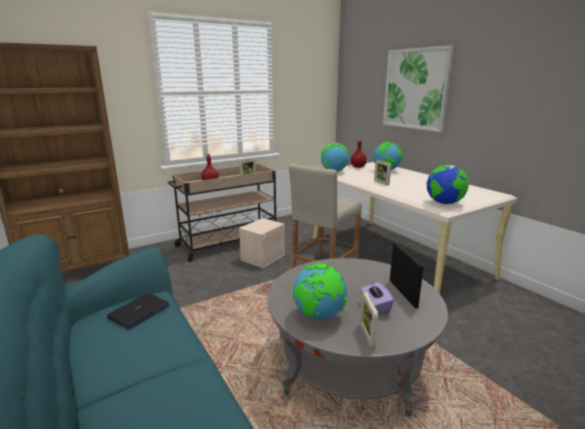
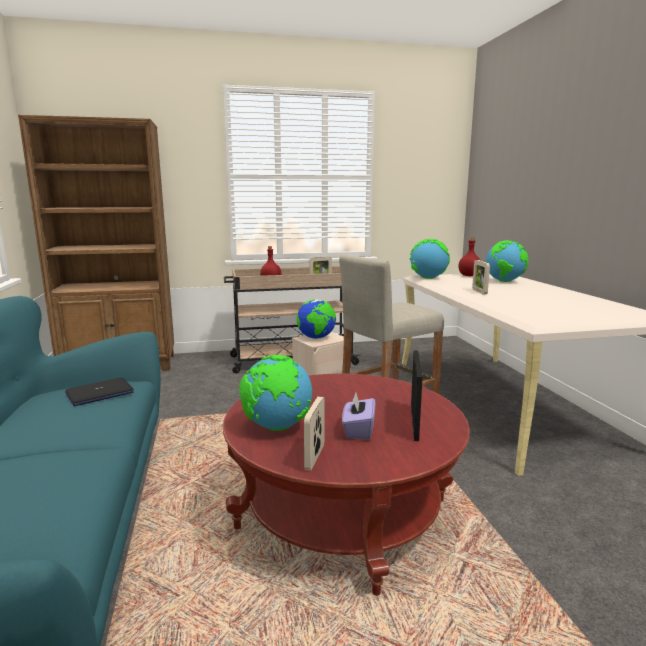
camera: 20 degrees right, 5 degrees down
grey coffee table [268,258,448,417] -> red coffee table [223,373,470,596]
picture [383,45,454,132] -> none
globe [427,165,469,204] -> globe moved to [297,299,336,339]

